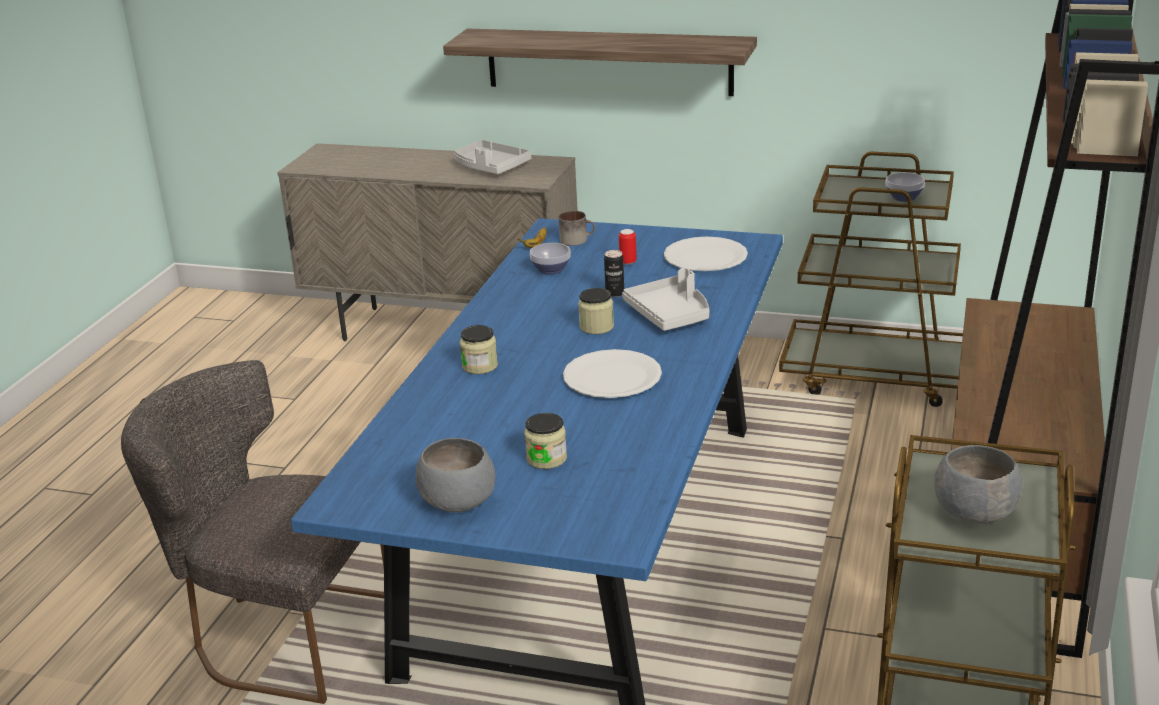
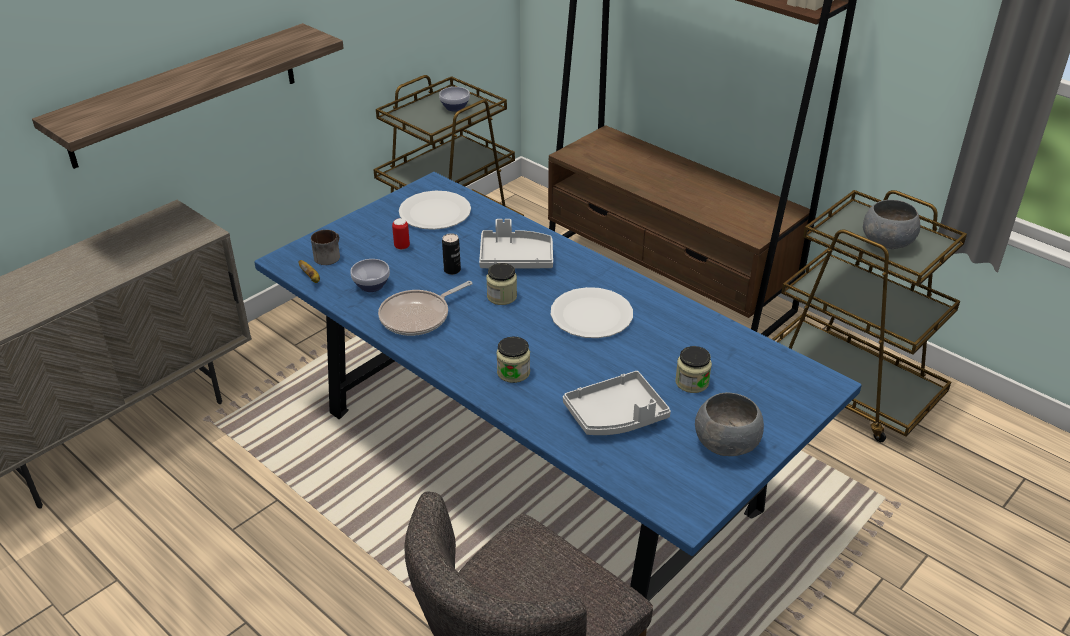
camera: 65 degrees left, 10 degrees up
grey tray [454,140,531,174] -> grey tray moved to [563,371,671,435]
none -> frying pan [378,281,473,336]

